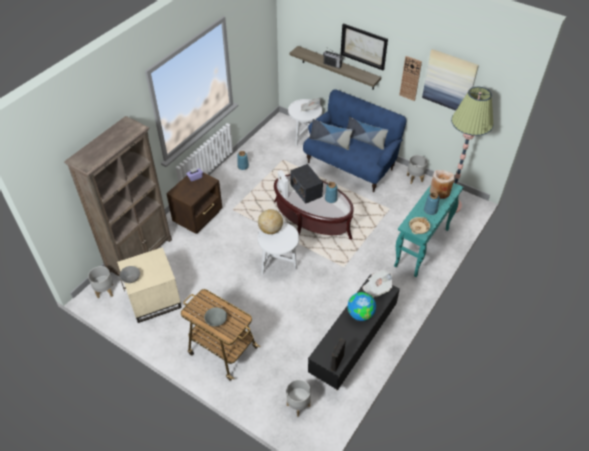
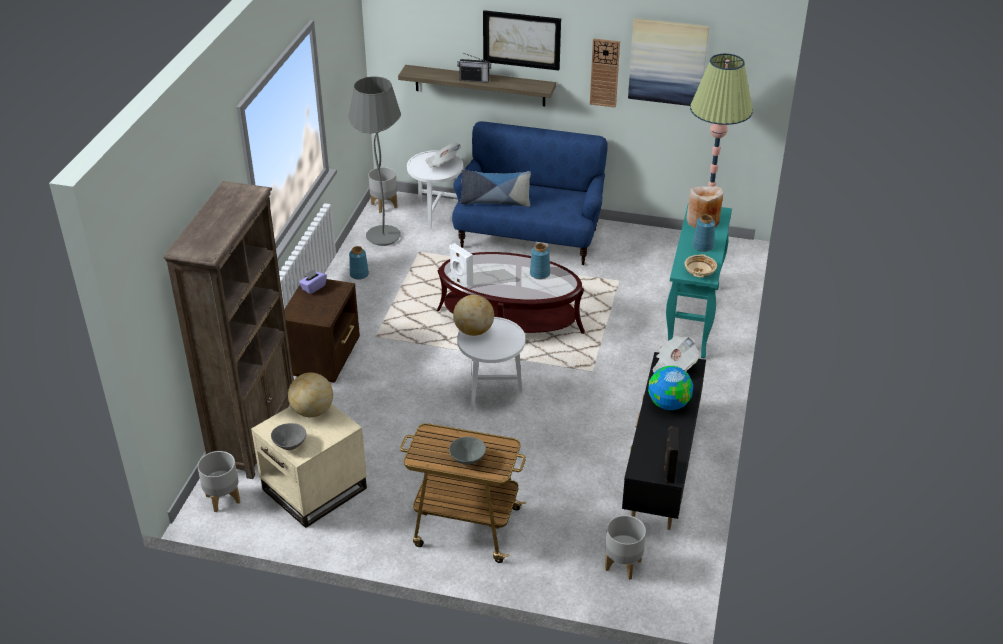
camera: 20 degrees left, 10 degrees down
radio [291,164,323,204] -> none
pillow [347,117,388,150] -> none
grey planter [407,155,427,184] -> grey planter moved to [368,167,398,213]
none -> globe [288,373,333,417]
none -> grey floor lamp [348,76,401,246]

